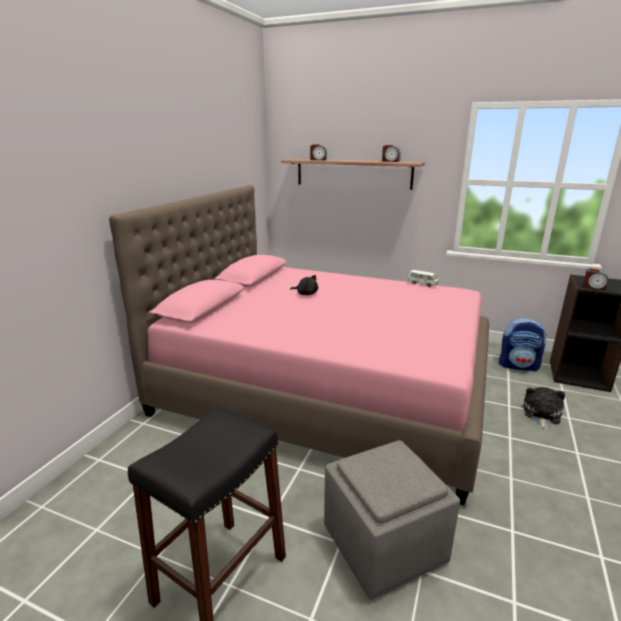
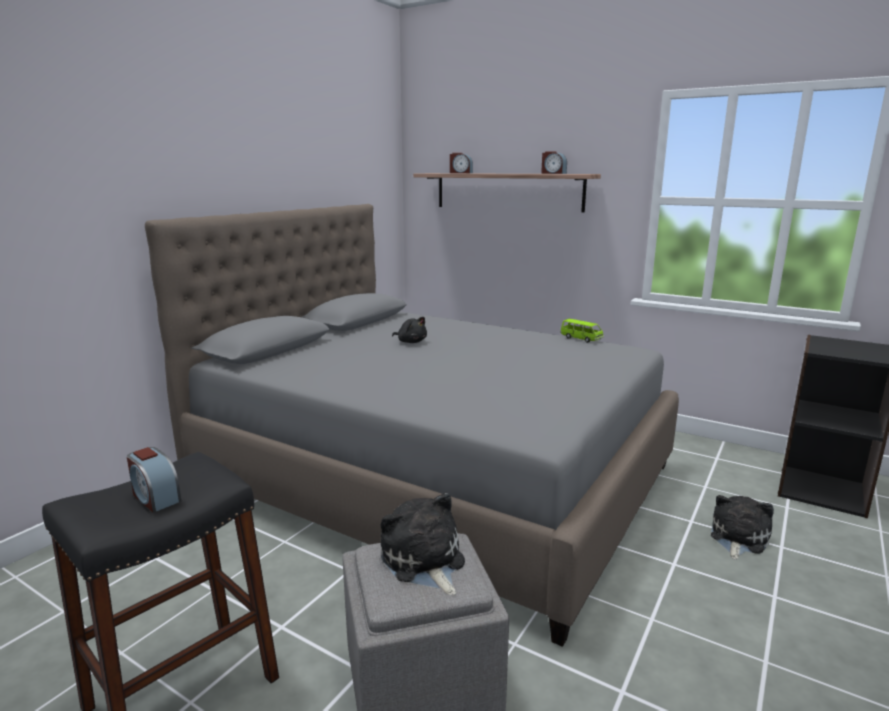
camera: 10 degrees right, 5 degrees down
pink bed [109,185,489,505] -> grey bed [145,204,679,647]
white toy car [408,270,439,287] -> green toy car [560,319,604,343]
backpack [499,318,547,372] -> none
alarm clock [583,268,608,291] -> alarm clock moved to [127,447,182,512]
none -> plush toy [381,493,465,595]

